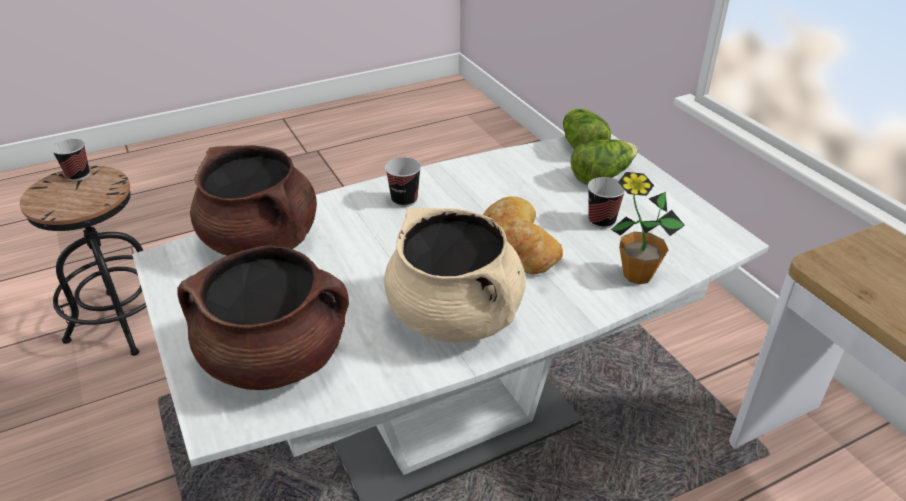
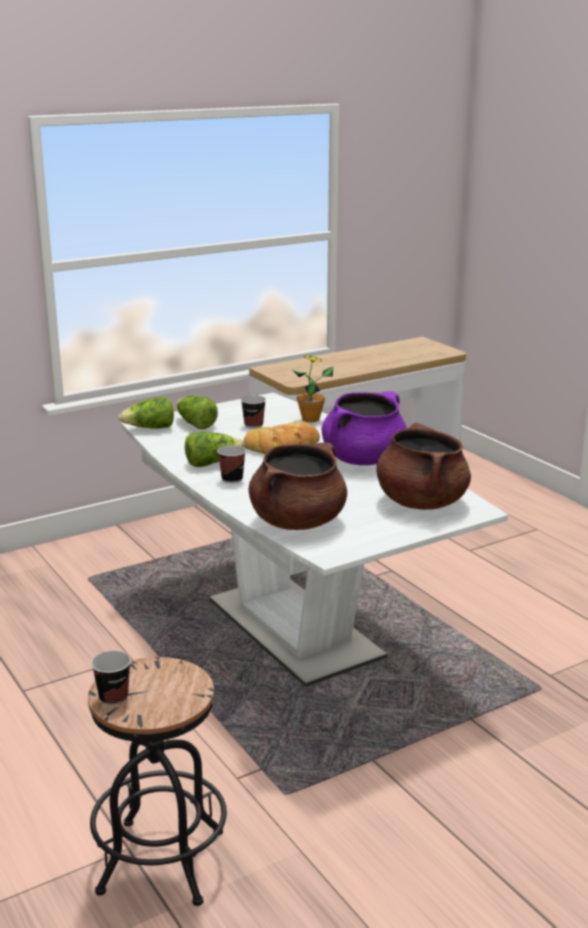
camera: 95 degrees left, 15 degrees down
beige cooking pot [384,208,526,343] -> purple cooking pot [322,391,407,465]
none -> lettuce [185,432,244,467]

